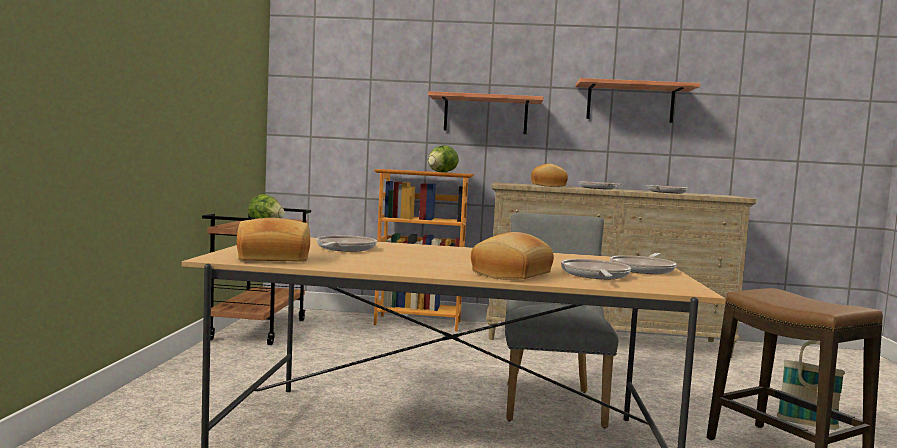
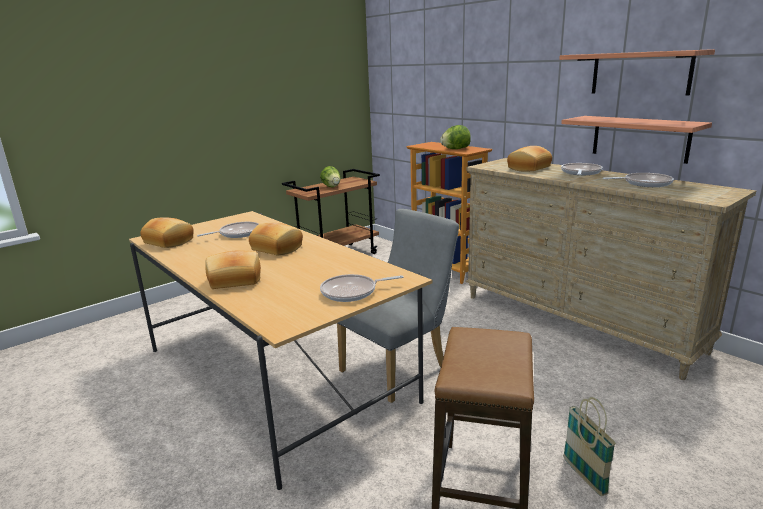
camera: 45 degrees right, 15 degrees up
shelf [428,91,544,134] -> shelf moved to [561,116,712,164]
frying pan [561,259,631,279] -> none
none -> bread [249,223,303,255]

